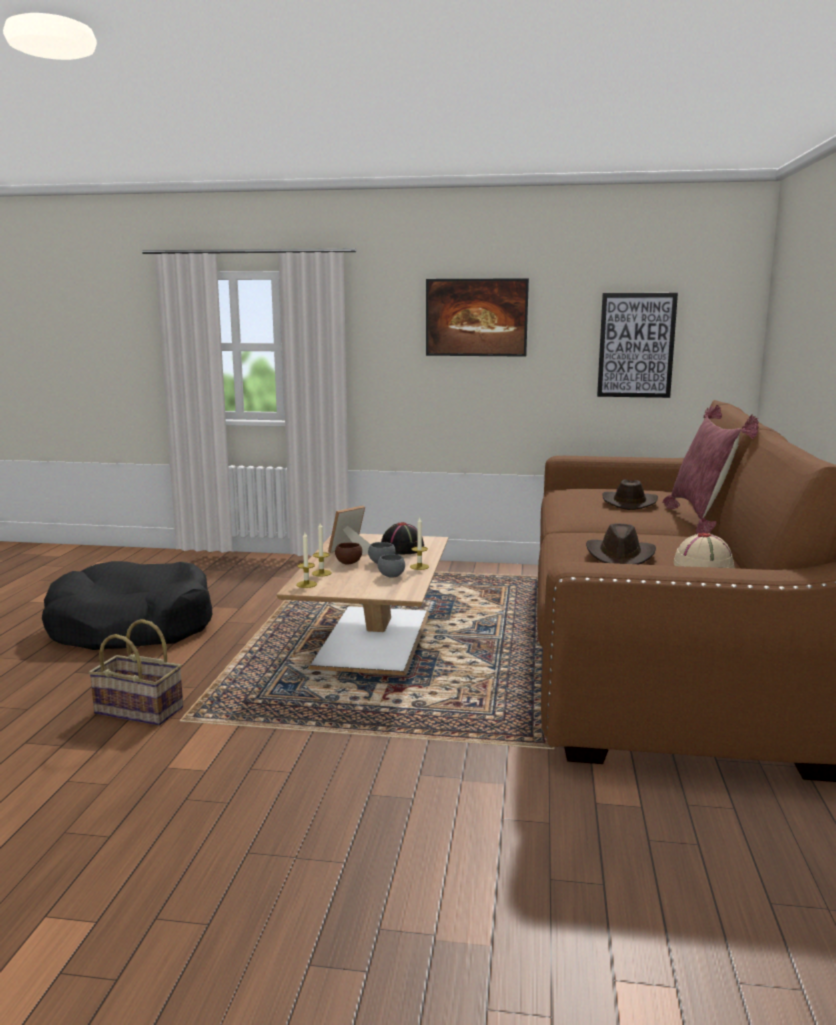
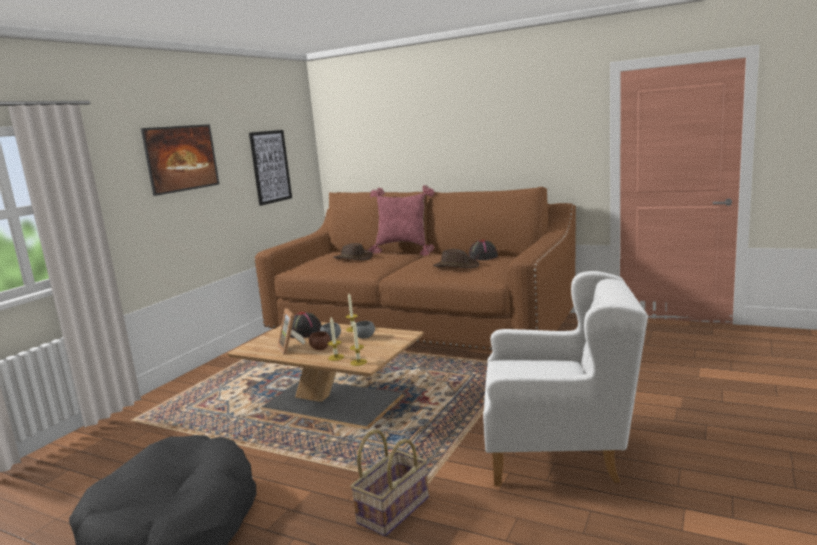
camera: 70 degrees left, 0 degrees up
beige hat [674,532,735,568] -> black hat [468,240,498,260]
none -> white armchair [483,271,648,486]

